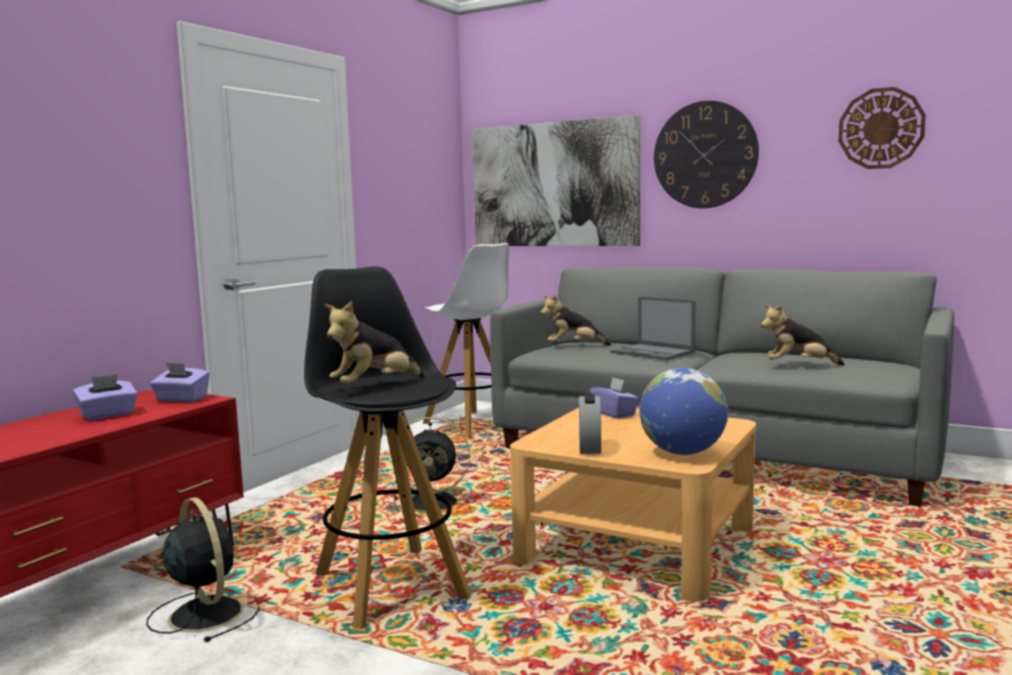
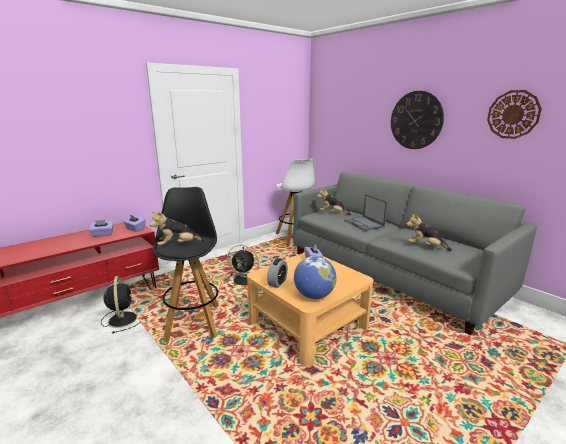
camera: 20 degrees right, 10 degrees up
picture [472,115,640,246] -> none

